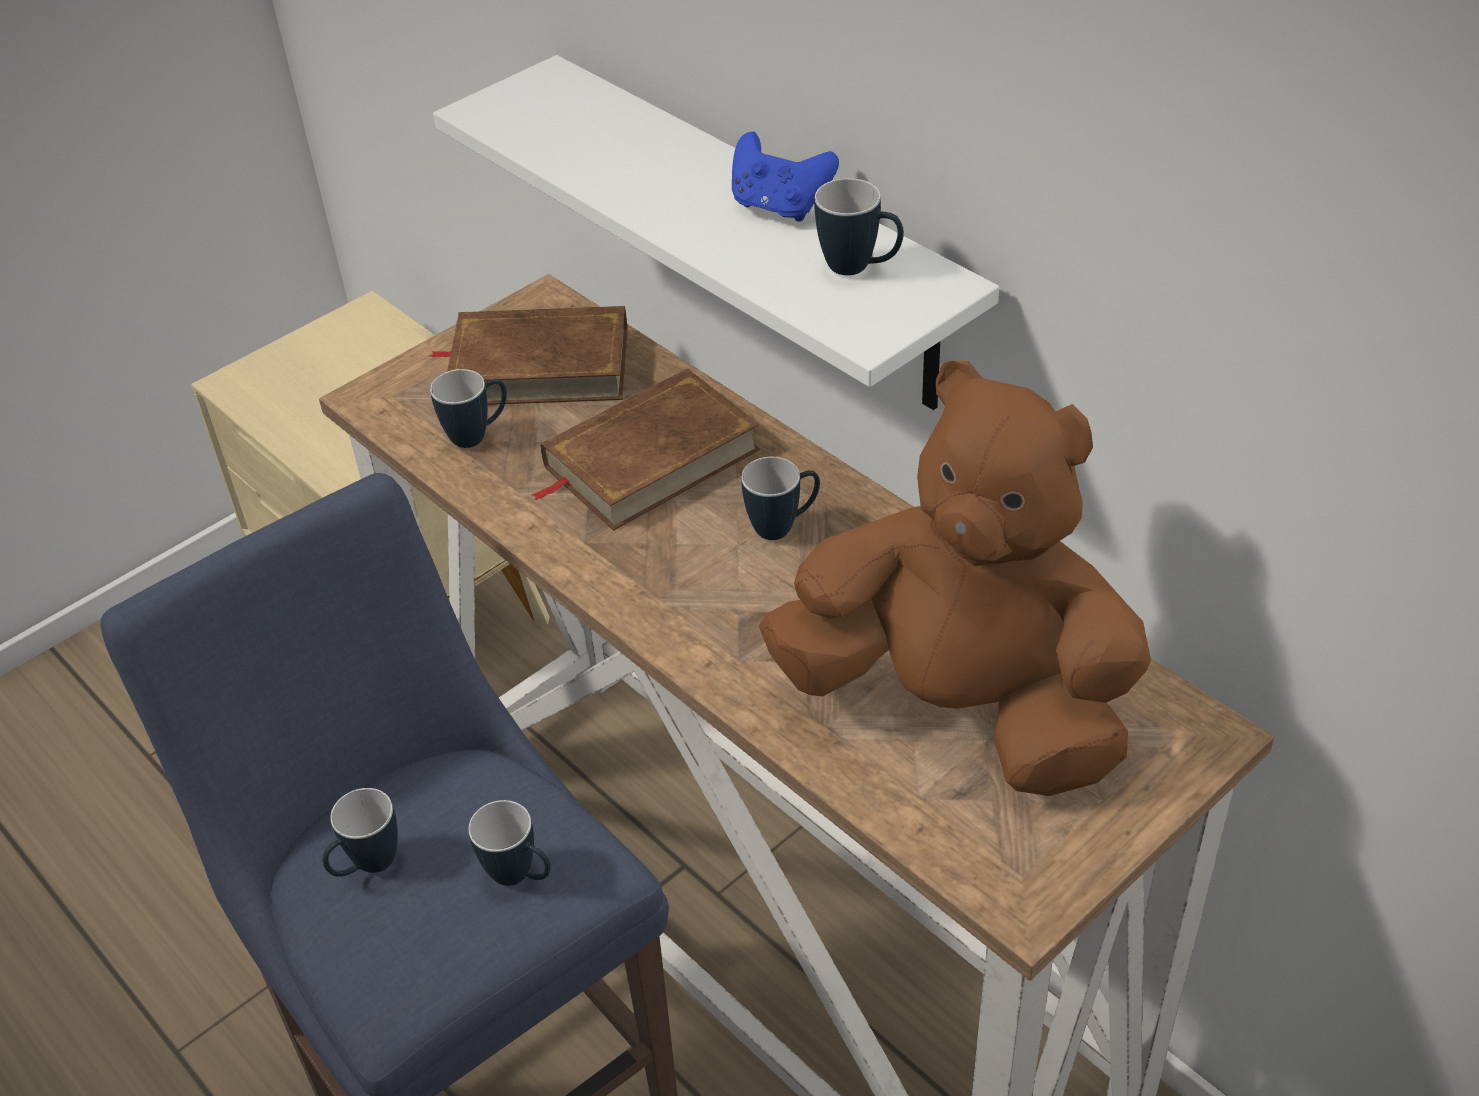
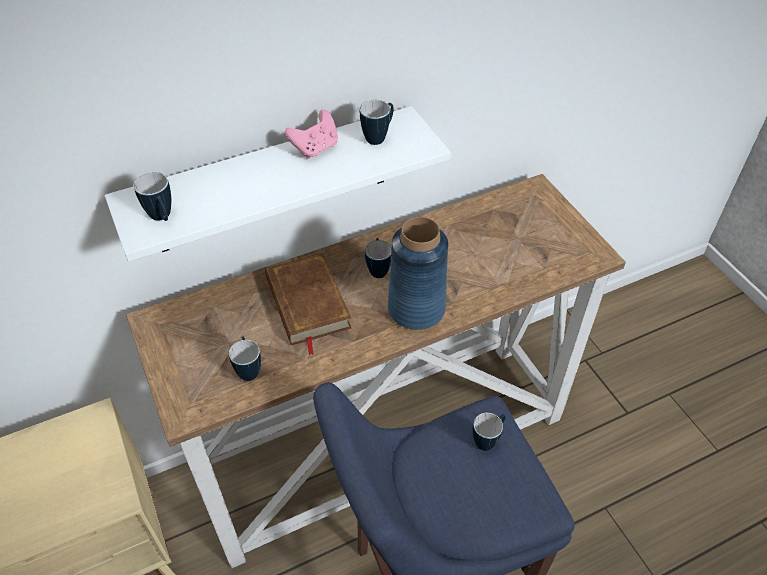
camera: 75 degrees left, 5 degrees up
mug [323,788,398,877] -> mug moved to [133,172,171,221]
brown book [430,306,628,405] -> none
blue game controller [732,131,839,222] -> pink game controller [284,110,338,159]
brown plush toy [759,361,1151,796] -> none
none -> blue vase [388,217,448,330]

